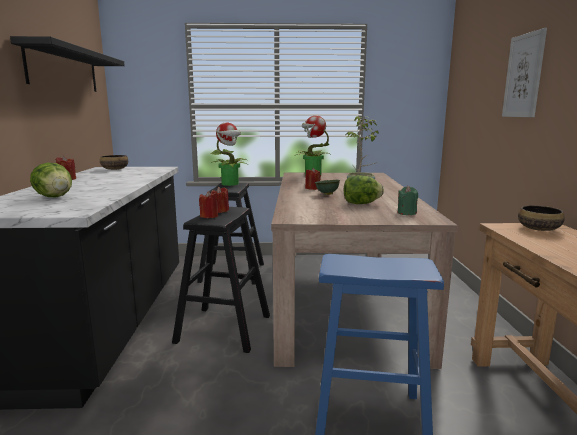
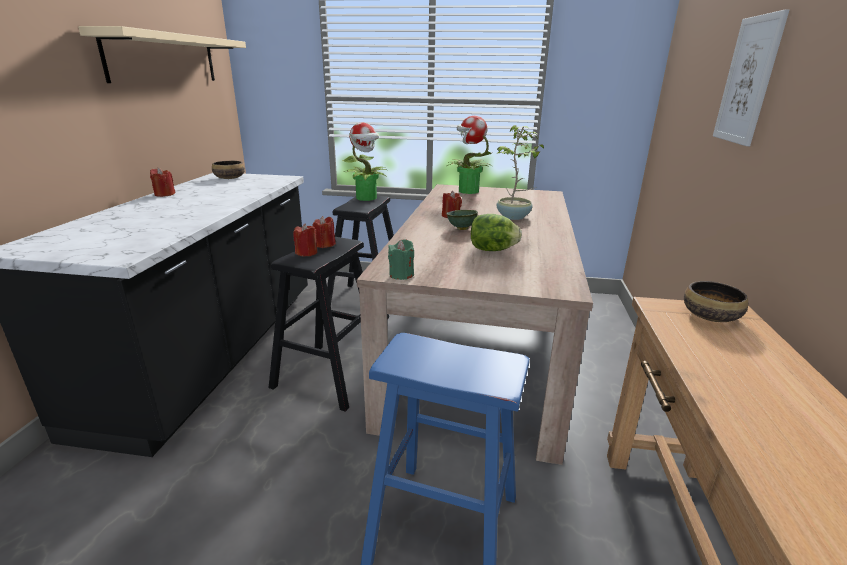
camera: 10 degrees right, 10 degrees up
black shelf [10,36,125,92] -> beige shelf [78,26,246,83]
lettuce [30,162,72,197] -> none
green candle [397,186,418,215] -> green candle moved to [388,239,414,280]

